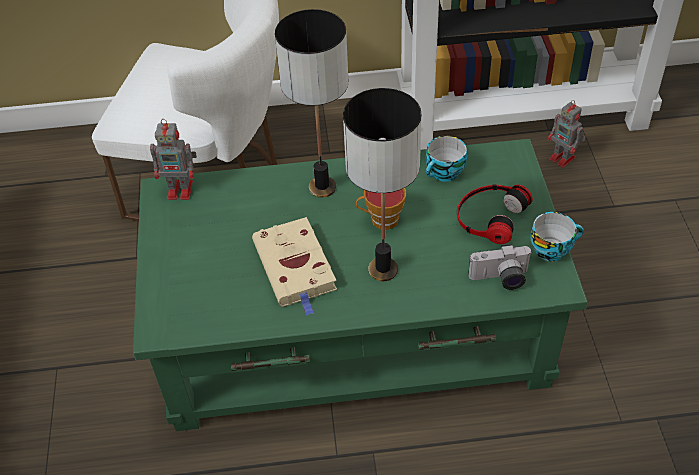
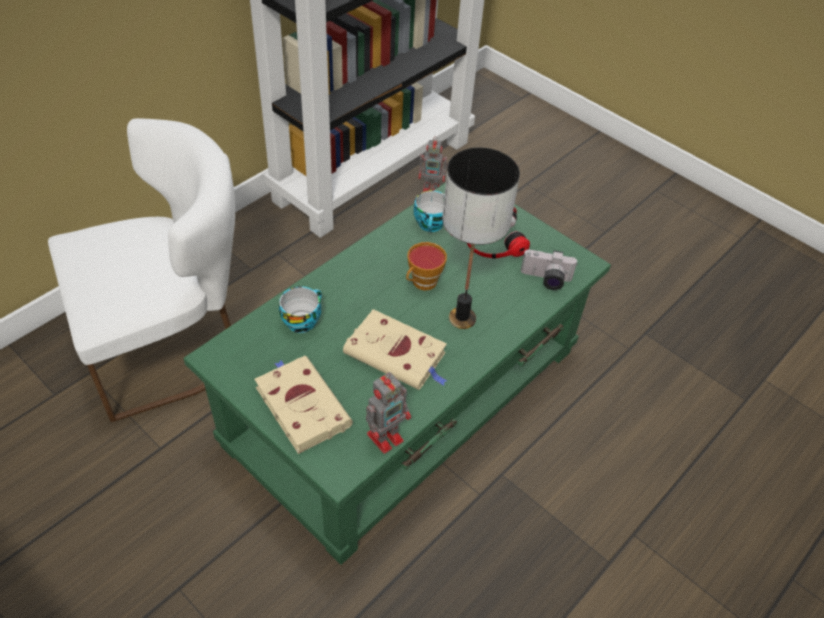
camera: 45 degrees left, 0 degrees up
toy robot [150,119,197,200] -> toy robot moved to [366,372,411,454]
table lamp [275,9,348,198] -> none
camera [468,244,532,290] -> camera turned 60 degrees clockwise [521,249,578,290]
cup [530,212,584,261] -> cup moved to [279,286,322,333]
none -> beige book [254,356,353,454]

